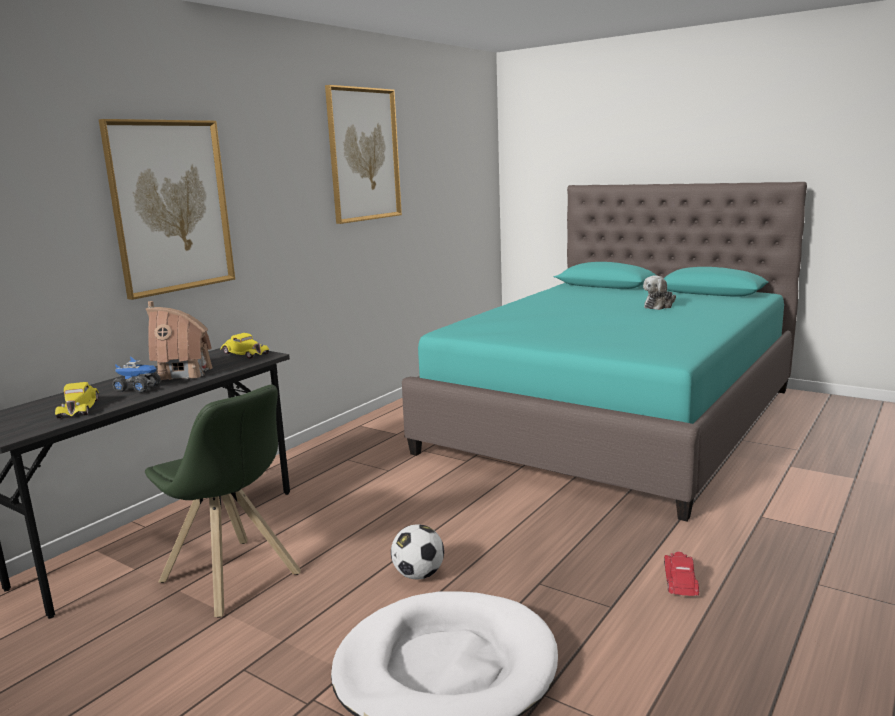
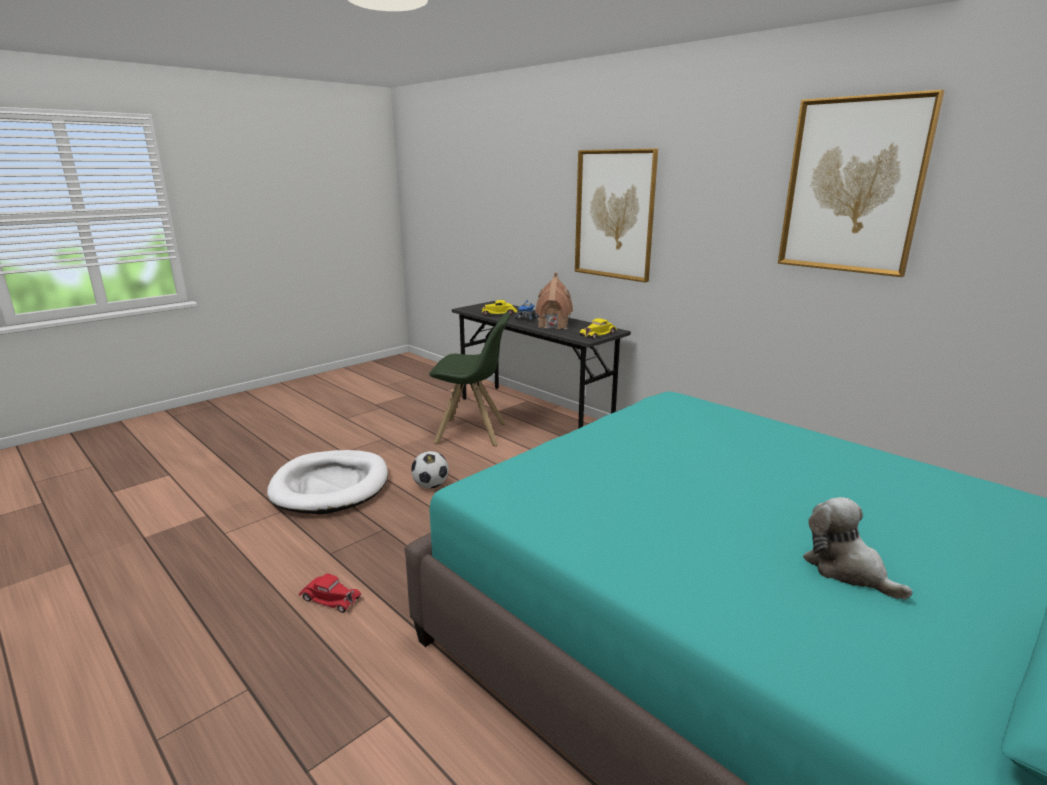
camera: 100 degrees right, 5 degrees up
green chair [145,385,301,618] -> green chair turned 135 degrees counterclockwise [429,312,510,446]

